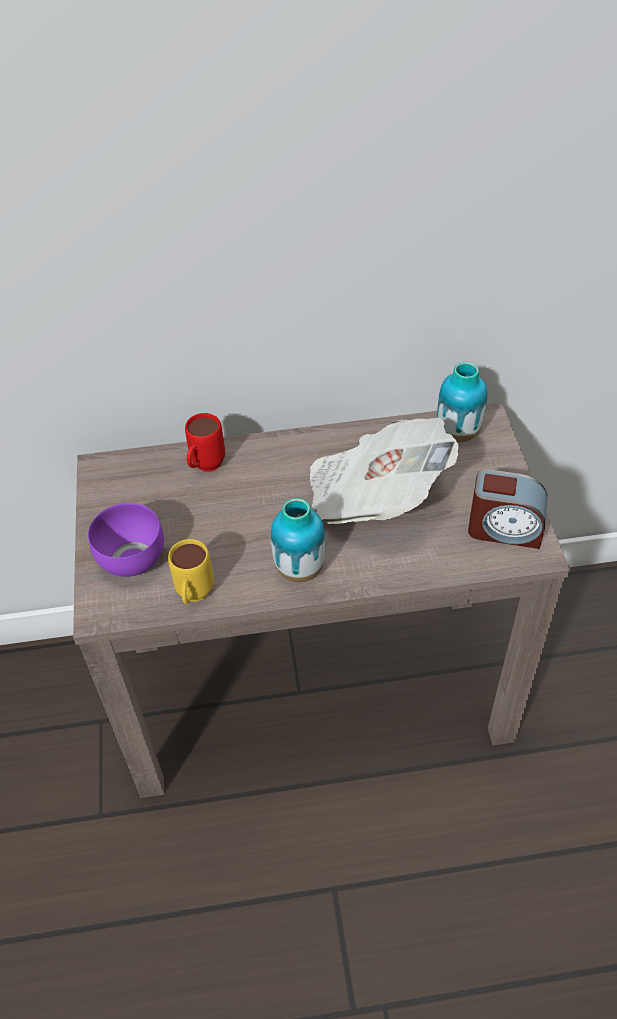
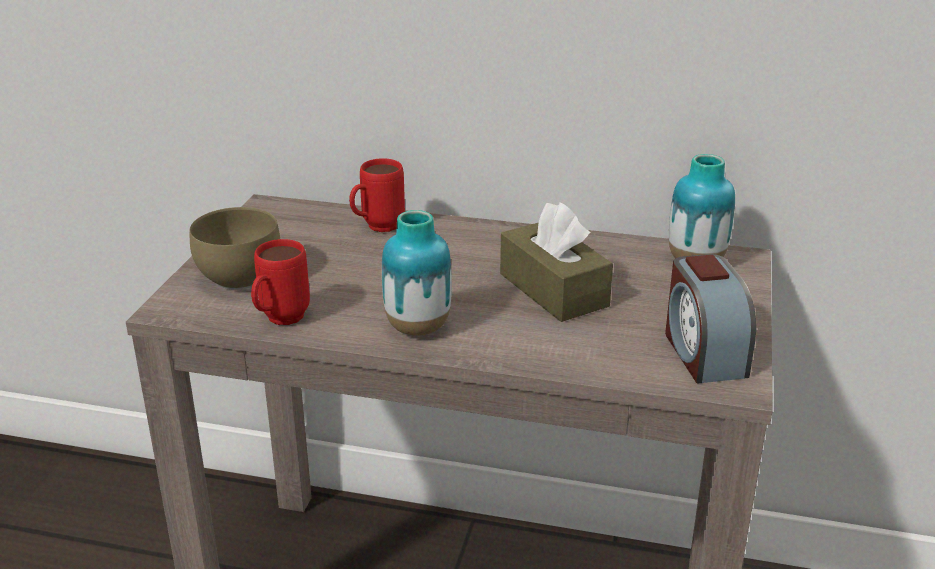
camera: 20 degrees right, 20 degrees down
purple bowl [88,503,164,577] -> brown bowl [189,207,280,290]
yellow mug [168,539,214,604] -> red mug [251,239,310,325]
newspaper [310,418,459,524] -> brown tissue box [500,202,613,322]
alarm clock [468,469,548,549] -> alarm clock turned 45 degrees clockwise [665,254,756,384]

